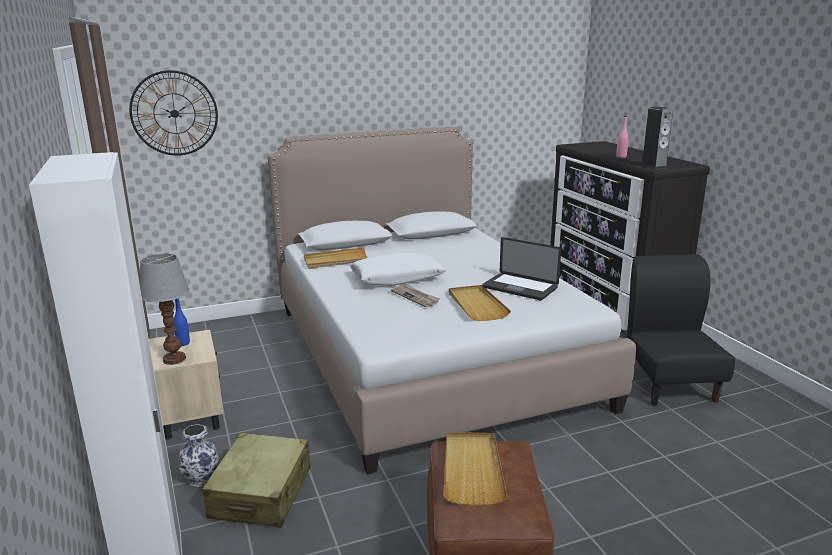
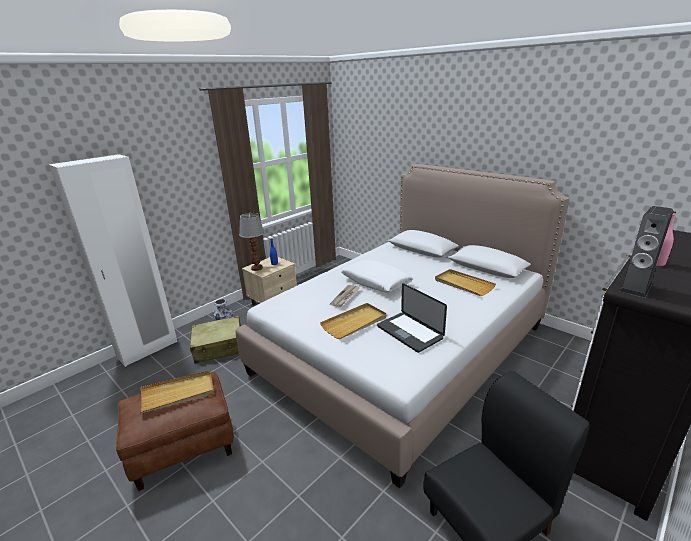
camera: 65 degrees right, 5 degrees up
wall clock [129,70,218,156] -> none
beige tray [304,247,368,269] -> beige tray moved to [435,269,496,296]
laptop [482,237,561,300] -> laptop turned 45 degrees counterclockwise [377,283,447,353]

